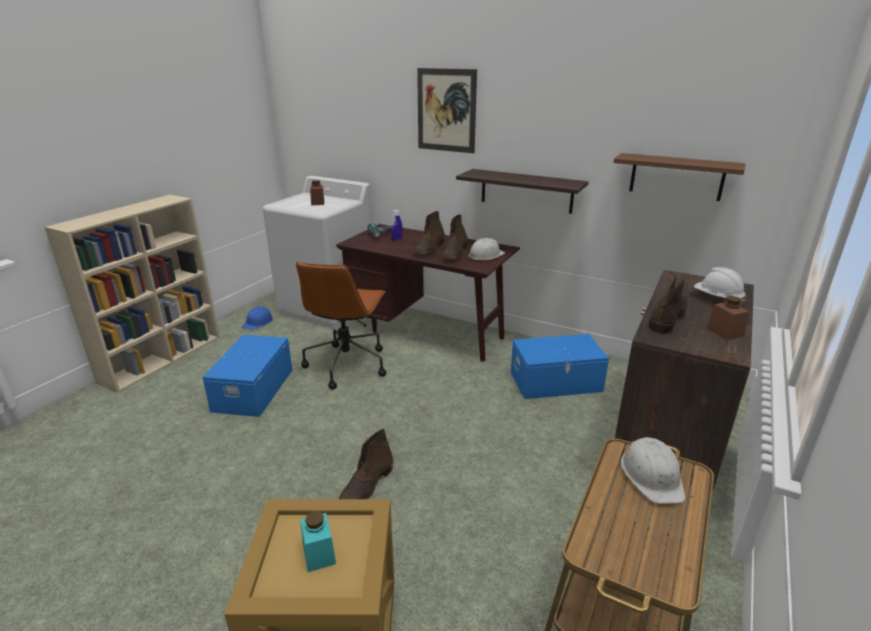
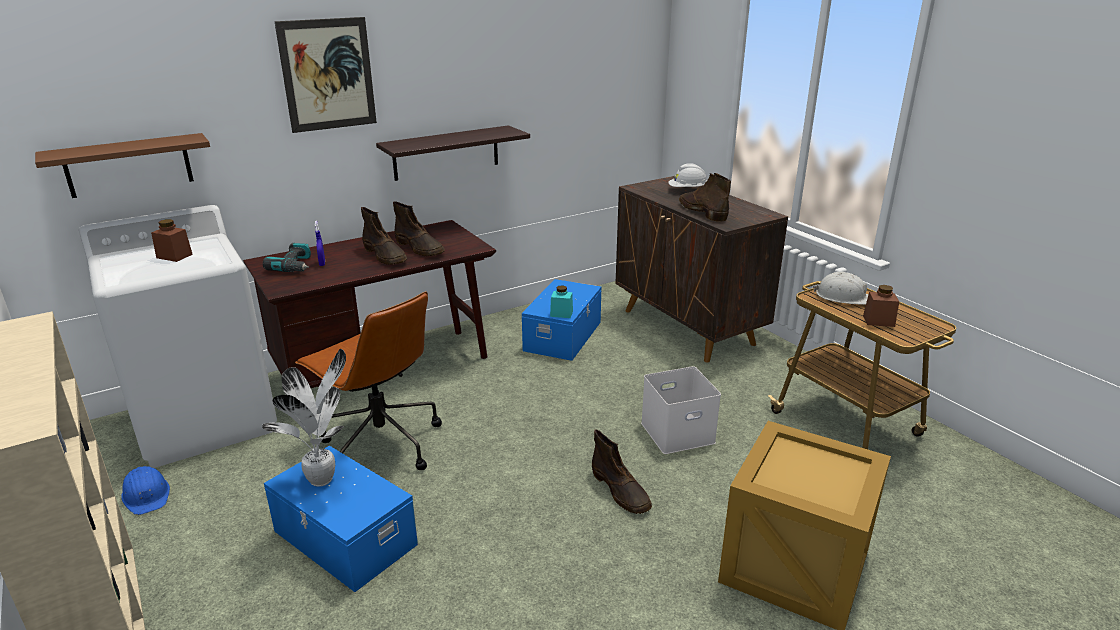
camera: 60 degrees left, 0 degrees up
turquoise jar [300,512,336,572] -> turquoise jar moved to [550,285,573,318]
white hard hat [469,238,505,260] -> none
brown shelf [613,153,745,201] -> brown shelf moved to [35,133,210,198]
brown jar [707,296,749,340] -> brown jar moved to [863,285,899,327]
none -> potted plant [262,349,346,487]
none -> white storage box [641,366,721,454]

